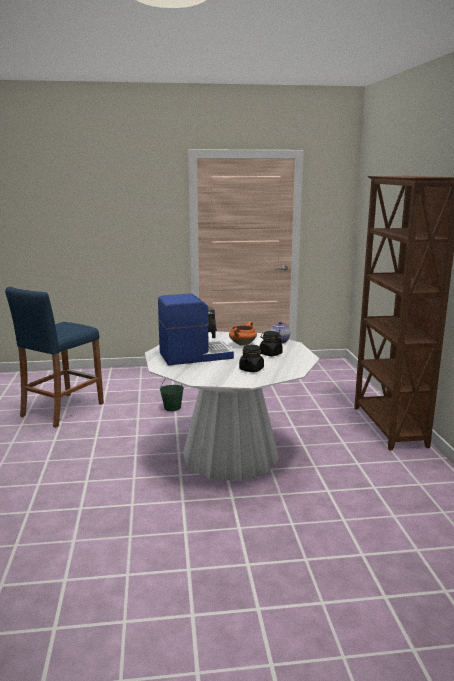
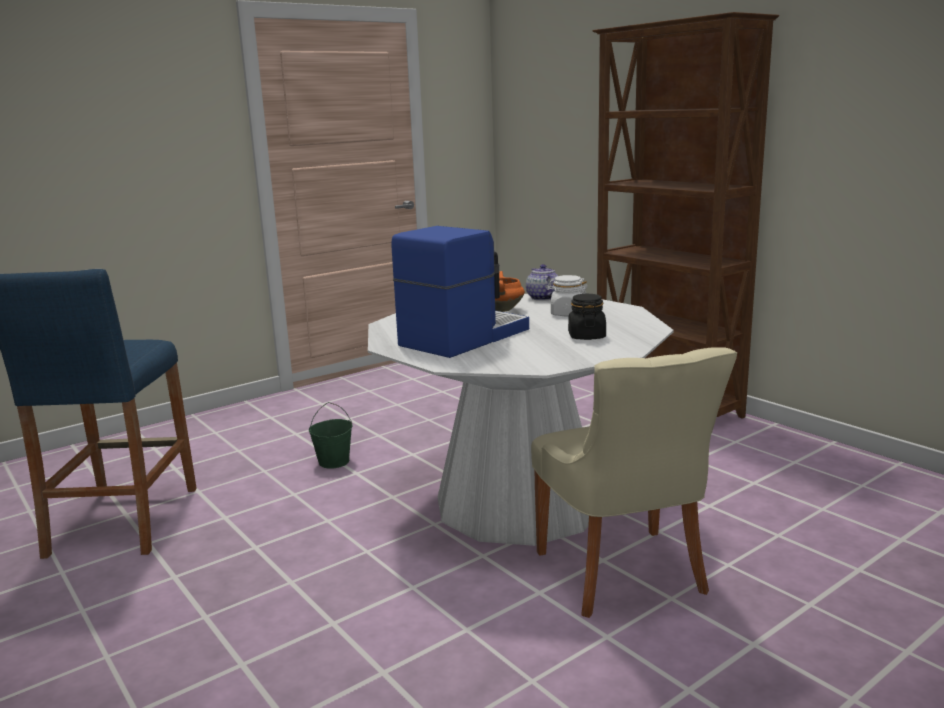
camera: 30 degrees left, 0 degrees up
black jar [260,331,283,356] -> white jar [546,275,587,317]
none -> beige chair [531,347,737,618]

